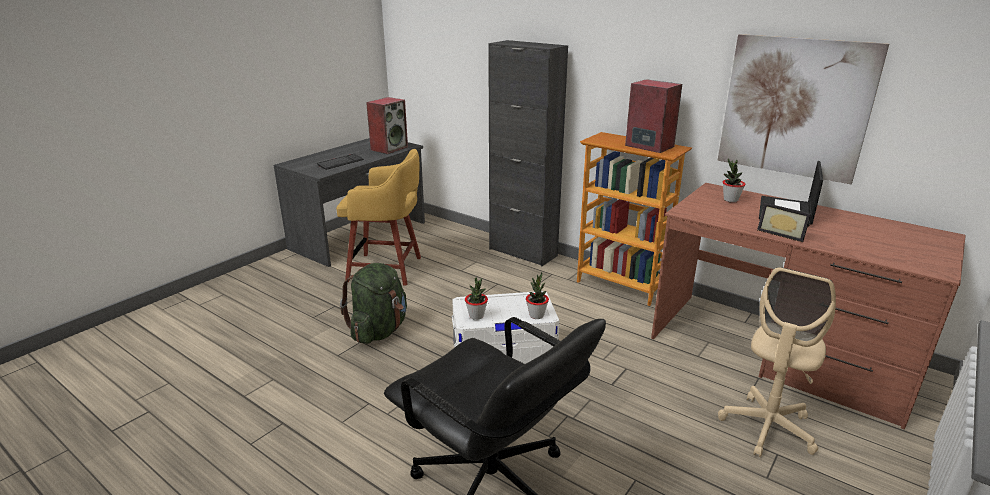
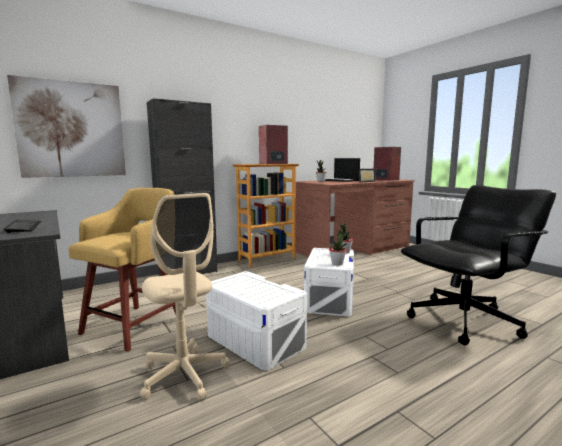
camera: 70 degrees left, 15 degrees down
green backpack [340,263,407,344] -> white storage box [206,271,307,371]
speaker [366,97,408,154] -> speaker moved to [374,147,401,181]
picture [717,34,889,184] -> picture moved to [7,75,126,178]
beige office chair [718,267,836,457] -> beige office chair moved to [140,193,230,401]

